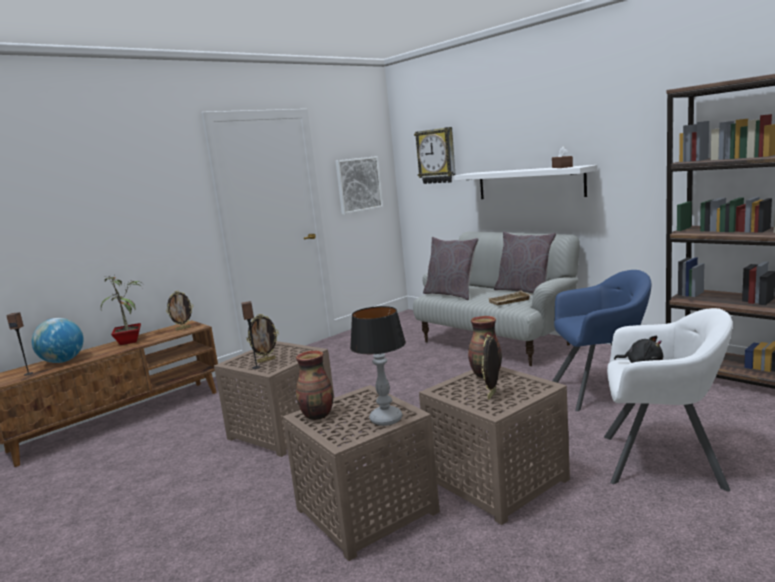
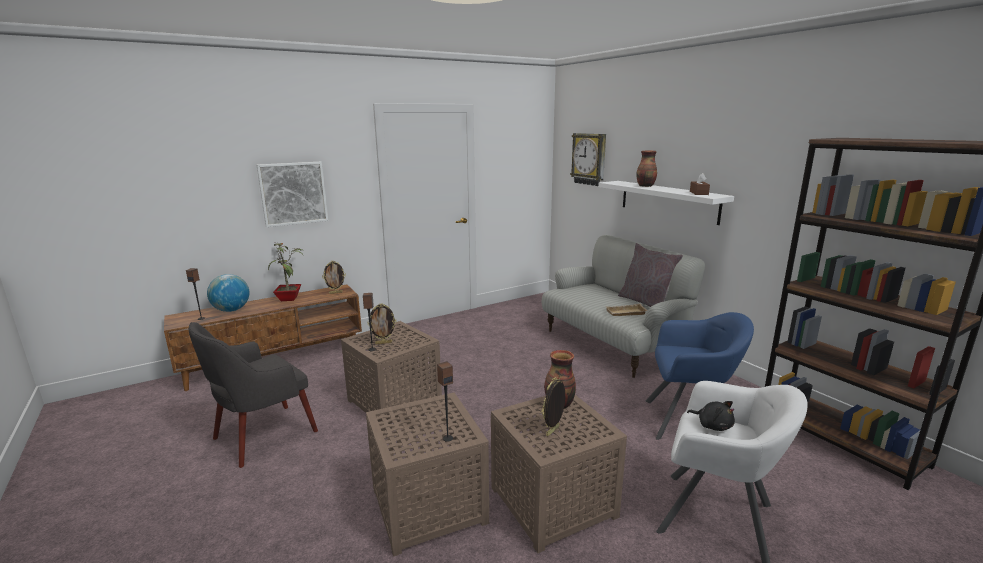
camera: 10 degrees right, 5 degrees up
vase [296,351,333,420] -> vase moved to [636,151,657,187]
picture [336,156,383,214] -> picture moved to [257,162,328,227]
table lamp [350,306,406,426] -> speaker [437,361,453,442]
grey pillow [423,237,479,300] -> none
none -> grey armchair [189,322,318,468]

